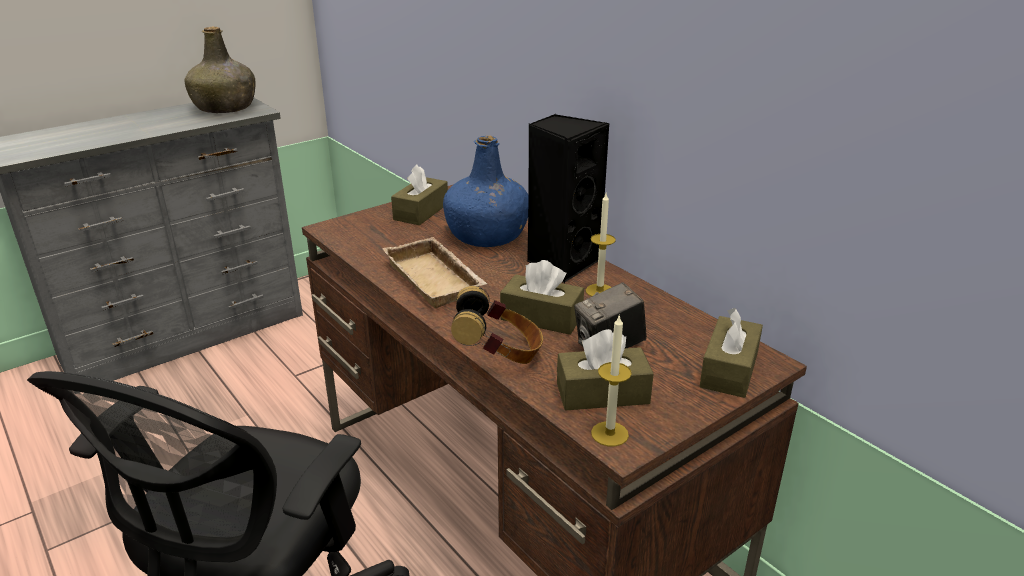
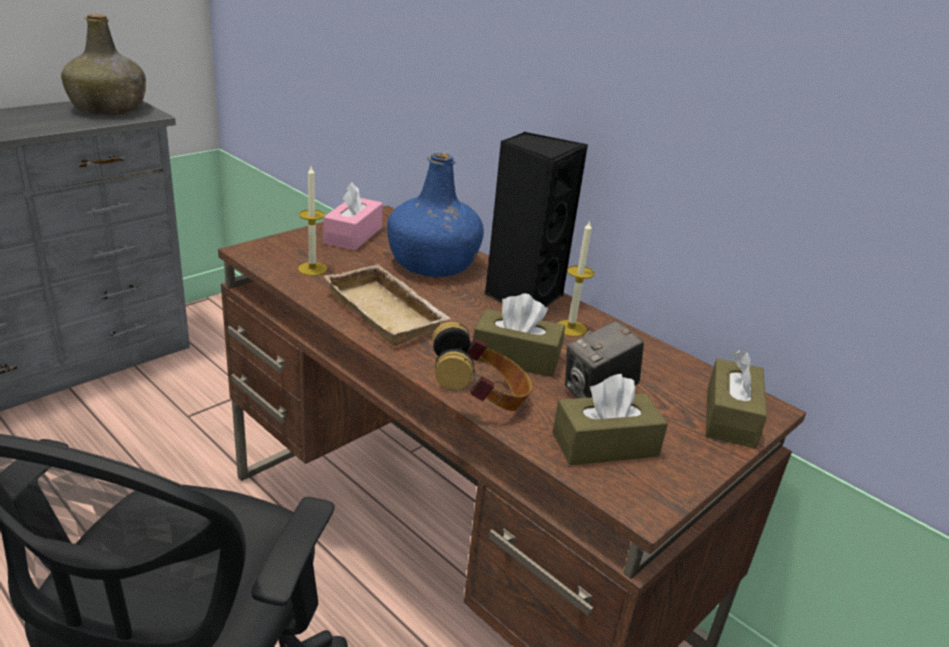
camera: 10 degrees left, 0 degrees up
brown tissue box [391,165,448,225] -> pink tissue box [323,182,383,251]
candle [591,316,632,446] -> candle moved to [298,166,327,276]

